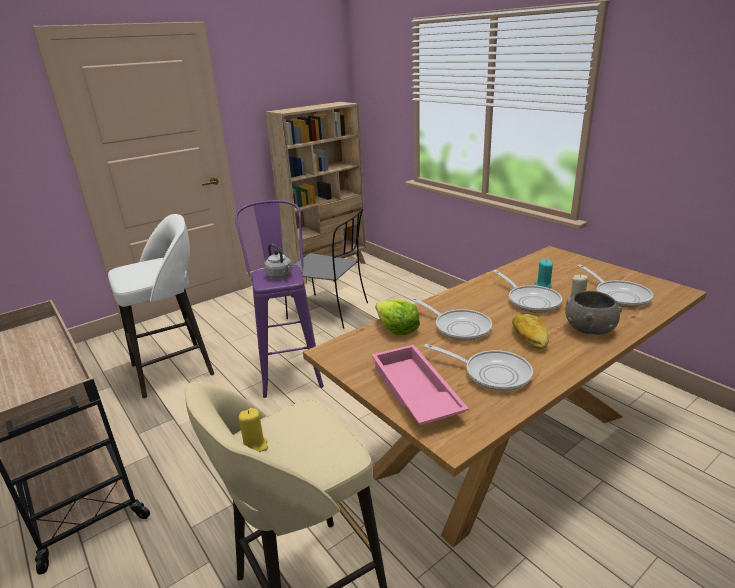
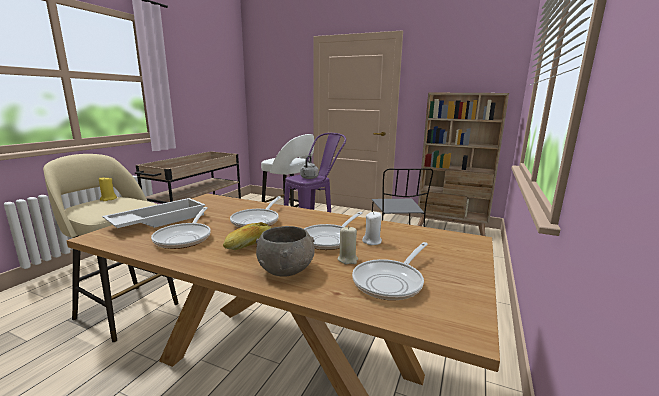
camera: 60 degrees right, 10 degrees down
pink tray [372,344,469,425] -> white tray [102,198,206,228]
lettuce [375,300,420,335] -> none
turquoise candle [535,259,553,288] -> white candle [362,212,382,245]

